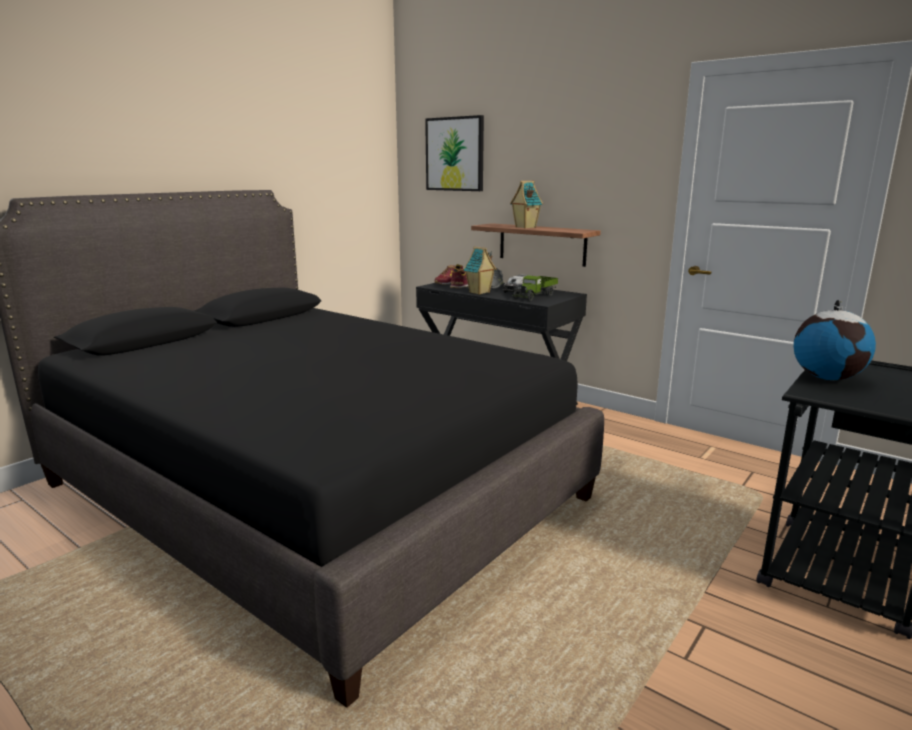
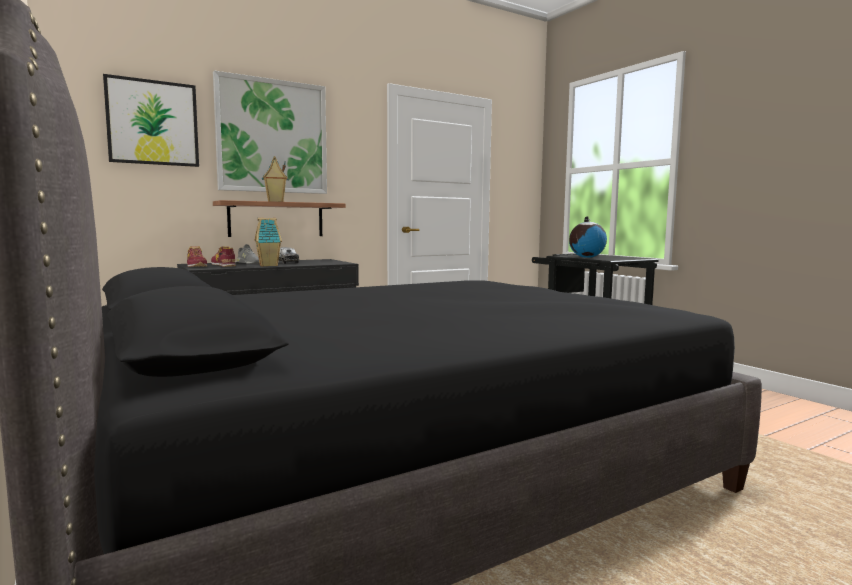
camera: 70 degrees left, 10 degrees down
toy truck [513,275,558,301] -> none
none -> picture [213,71,327,194]

